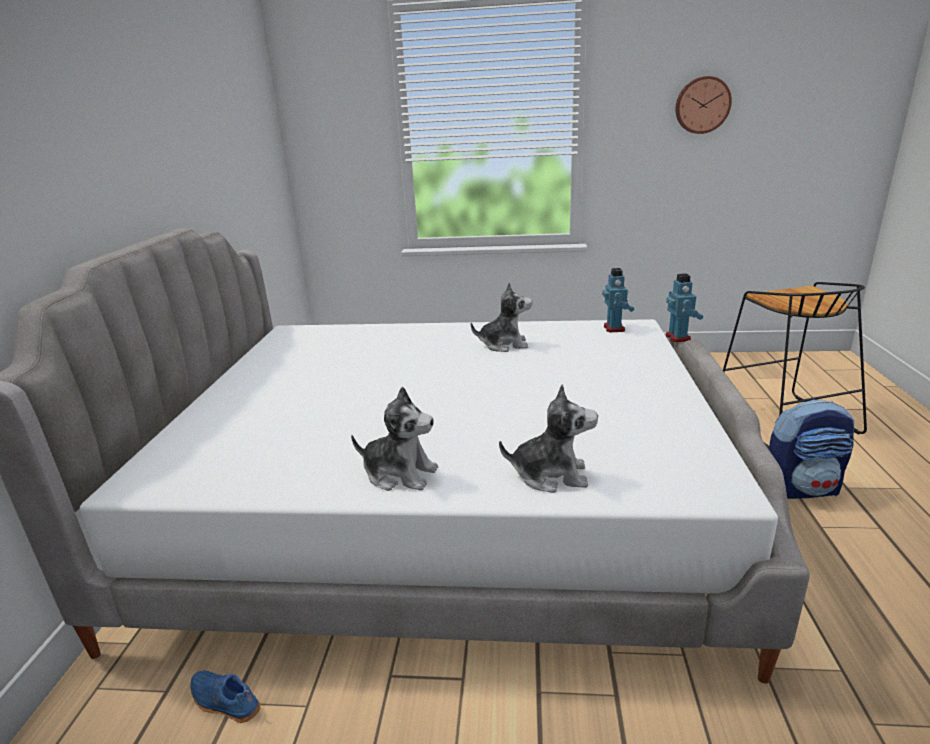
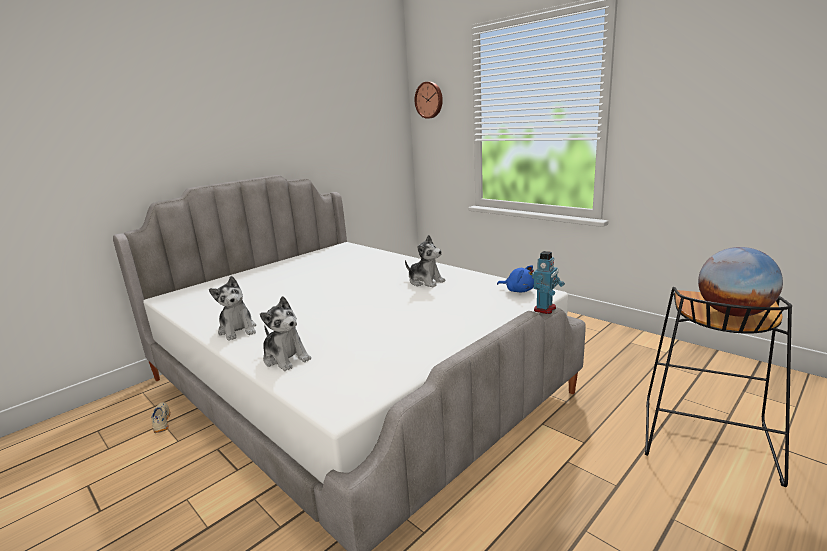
camera: 40 degrees right, 5 degrees down
blue shoe [191,671,261,723] -> beige shoe [151,402,171,433]
toy robot [602,268,634,333] -> blue plush toy [497,265,534,292]
wall clock [675,76,732,134] -> wall clock moved to [414,82,443,119]
backpack [769,399,854,499] -> none
none -> globe [698,247,783,316]

